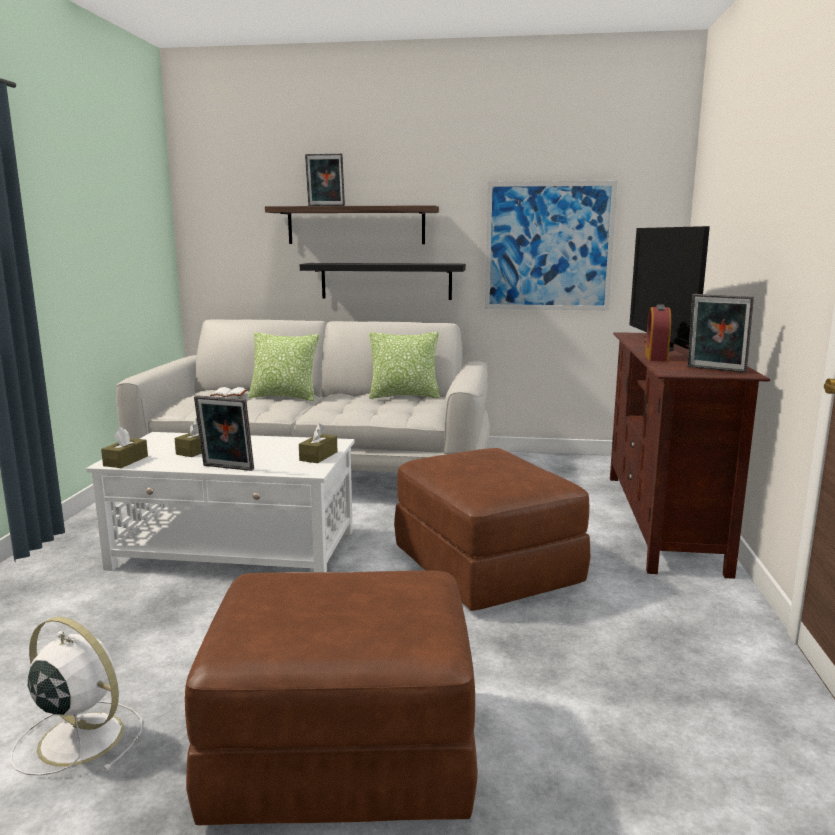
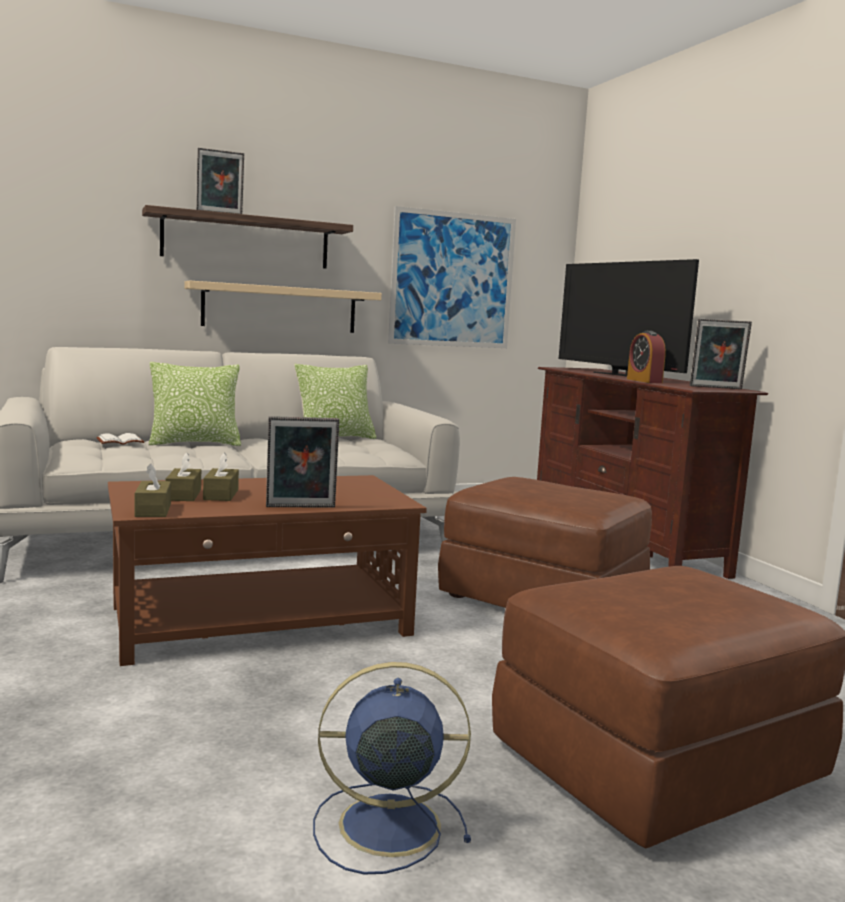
camera: 30 degrees left, 5 degrees down
white fan [10,617,142,776] -> blue fan [313,662,471,875]
white coffee table [86,432,354,572] -> brown coffee table [108,475,427,666]
brown tissue box [299,423,337,463] -> brown tissue box moved to [166,452,201,501]
black shelf [300,263,466,300] -> beige shelf [184,281,382,333]

